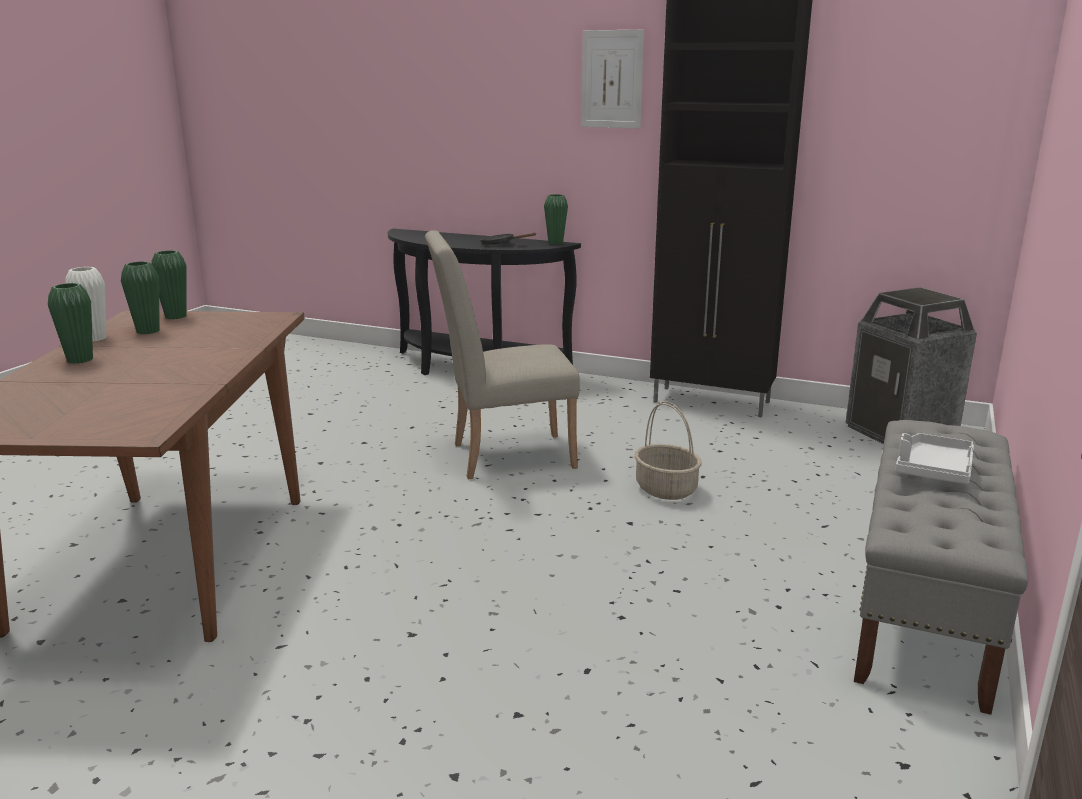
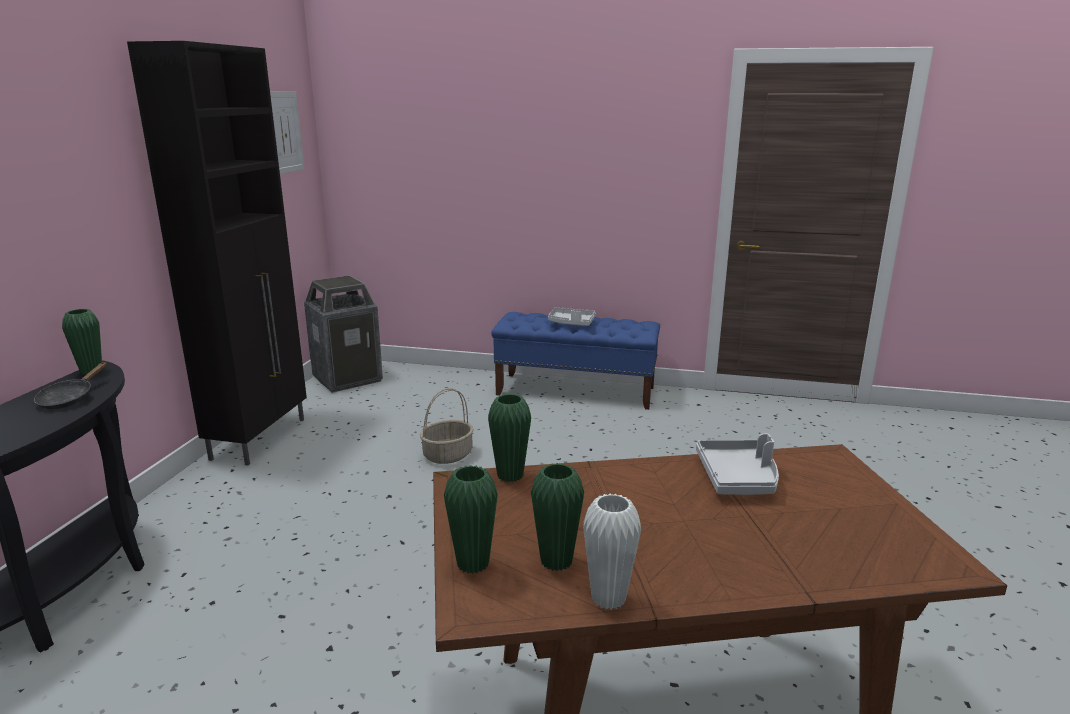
camera: 100 degrees left, 0 degrees up
green vase [48,283,93,364] -> green vase moved to [488,394,531,482]
beige chair [425,230,580,479] -> none
picture [581,30,644,129] -> picture moved to [270,91,304,174]
grey bench [854,420,1028,715] -> blue bench [491,312,660,410]
none -> grey tray [696,433,779,495]

